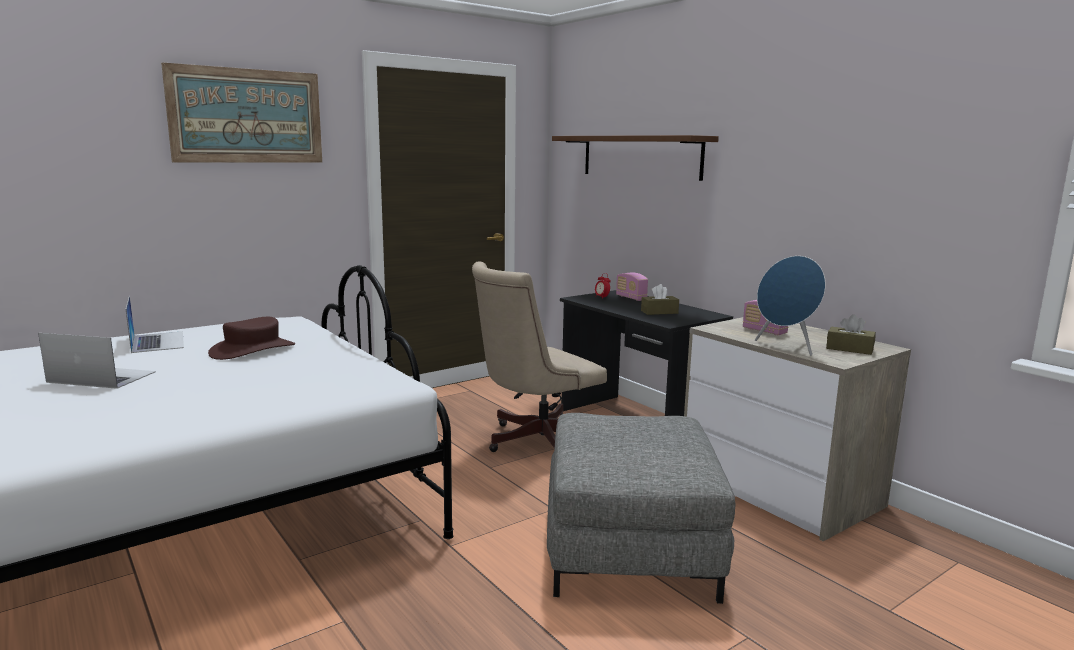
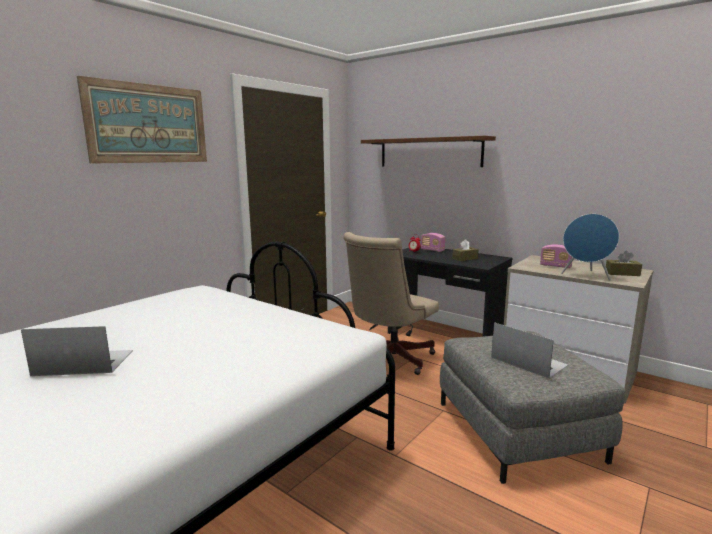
camera: 15 degrees left, 0 degrees up
laptop [126,296,184,353] -> laptop moved to [491,322,568,379]
brown hat [208,317,295,360] -> none

